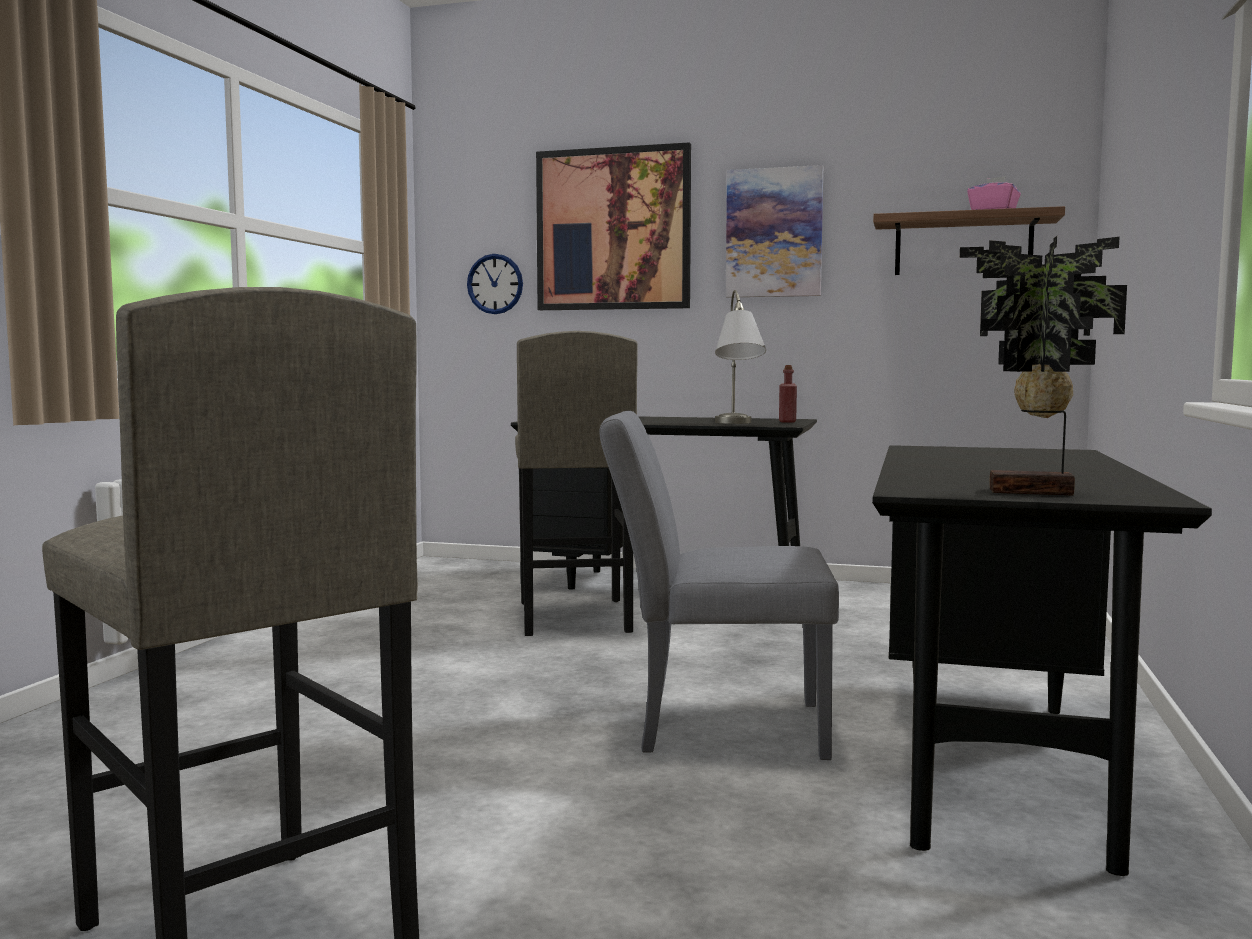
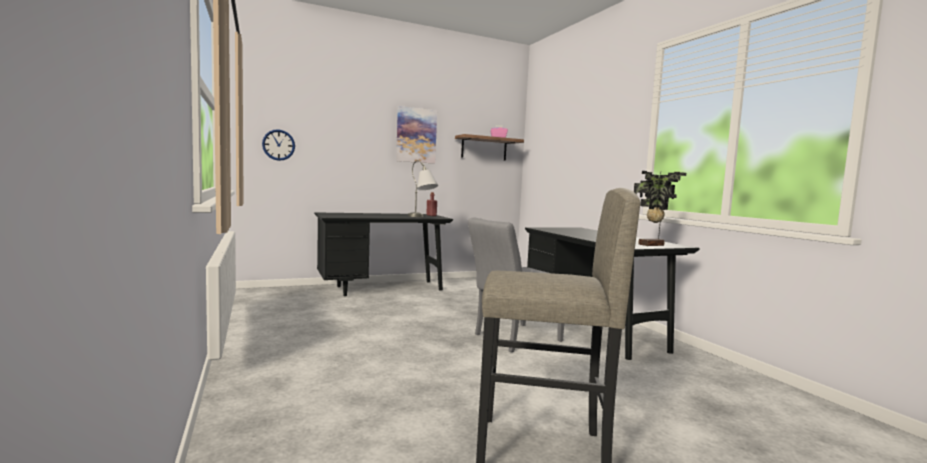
camera: 40 degrees left, 0 degrees up
grey stool [515,331,638,636] -> none
picture [536,143,691,310] -> none

